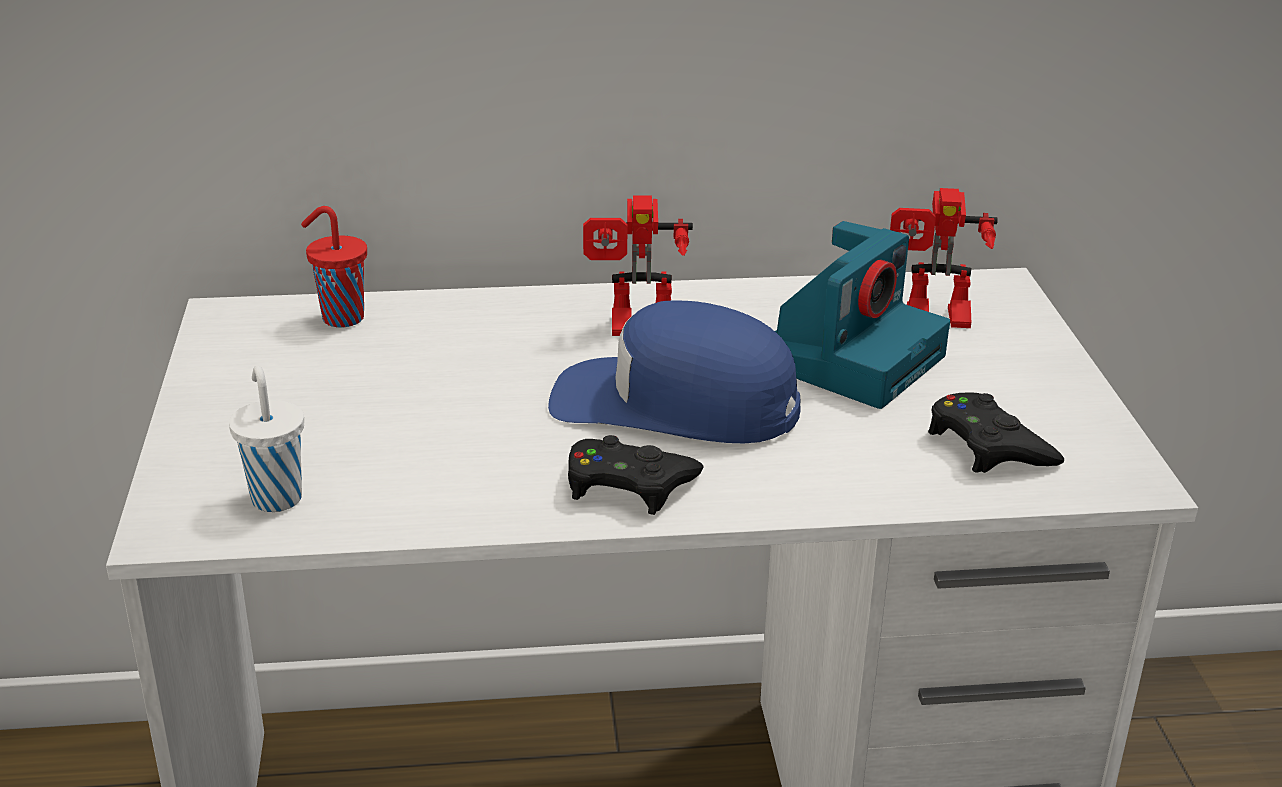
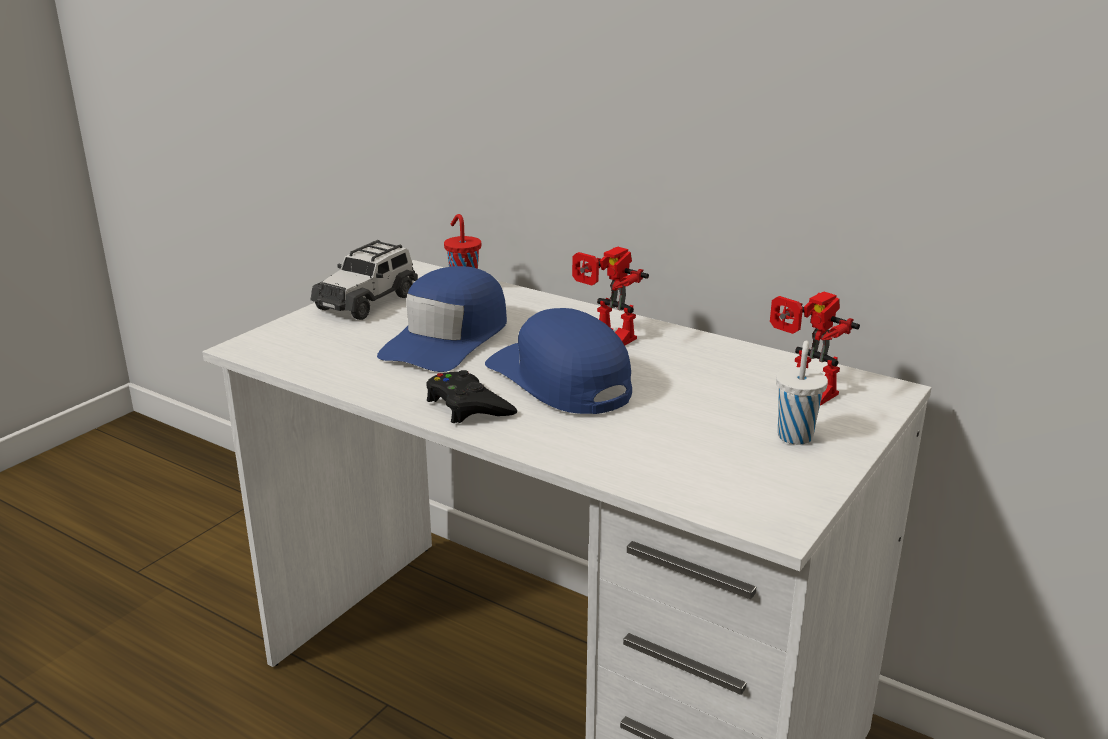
camera: 40 degrees right, 5 degrees down
white cup [229,366,304,512] -> white cup moved to [776,340,828,445]
camera [775,221,950,409] -> none
black game controller [928,392,1064,473] -> none
none -> toy car [310,240,418,320]
none -> blue cap [377,266,507,372]

